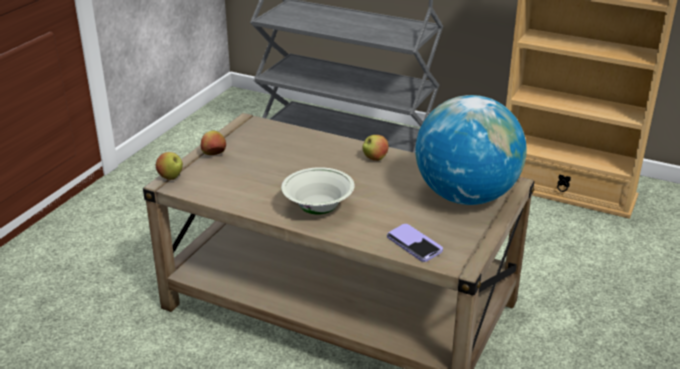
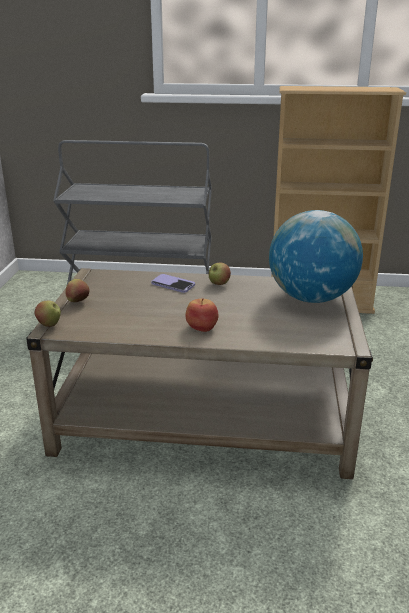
camera: 20 degrees left, 5 degrees down
white bowl [281,167,355,215] -> apple [185,298,218,332]
phone [387,224,443,262] -> phone moved to [151,274,195,293]

